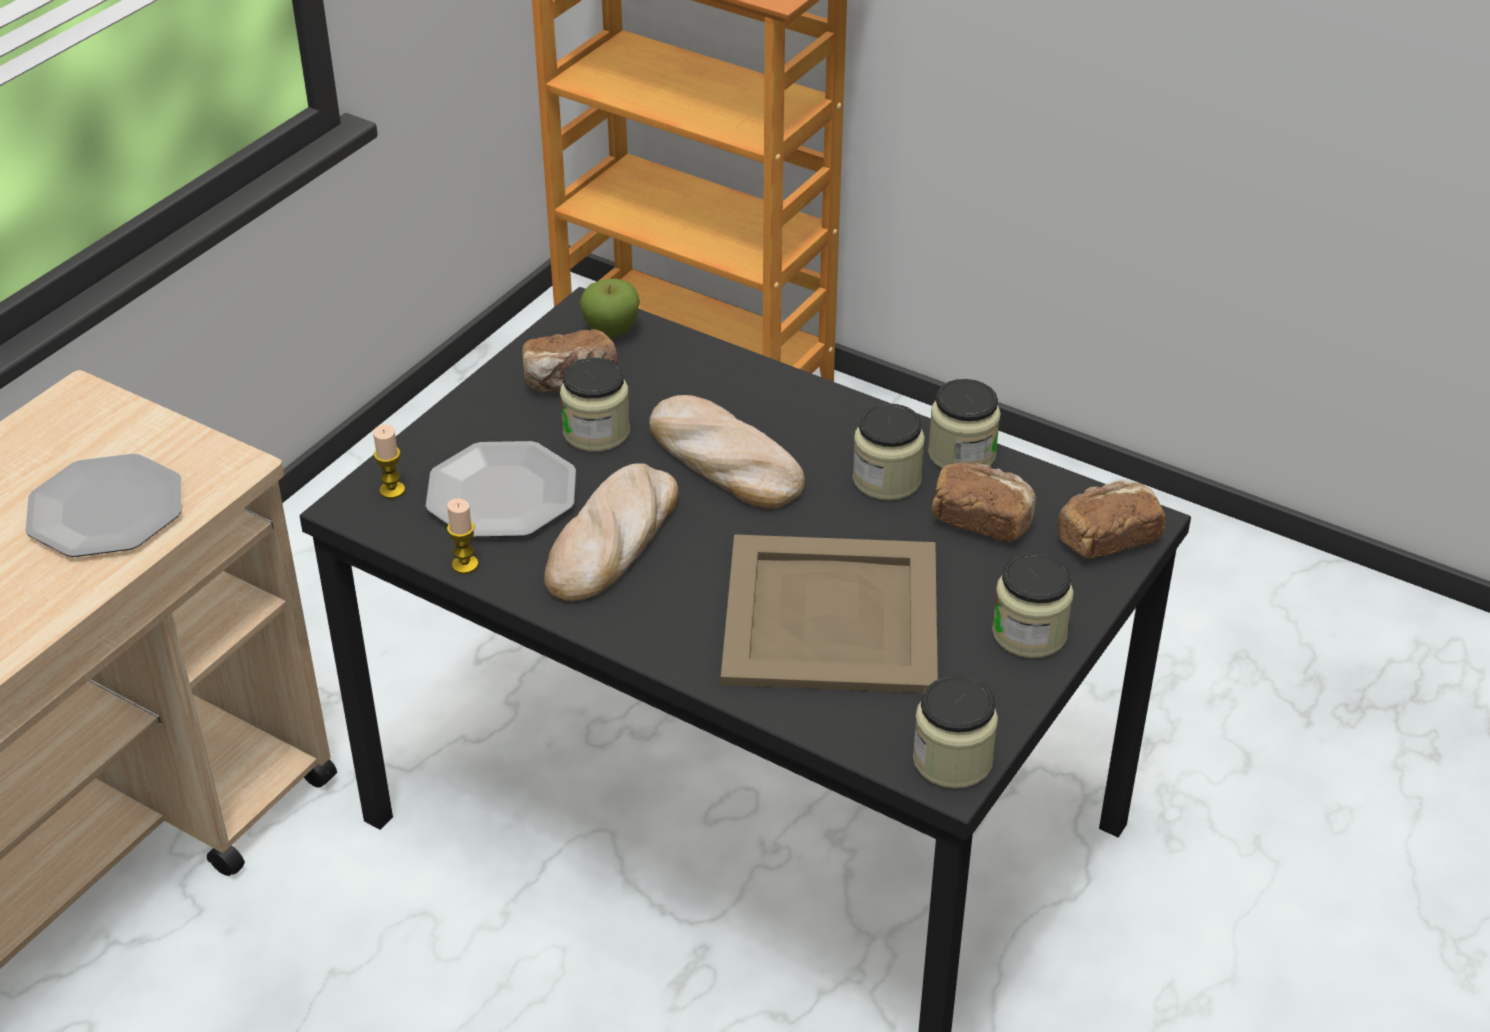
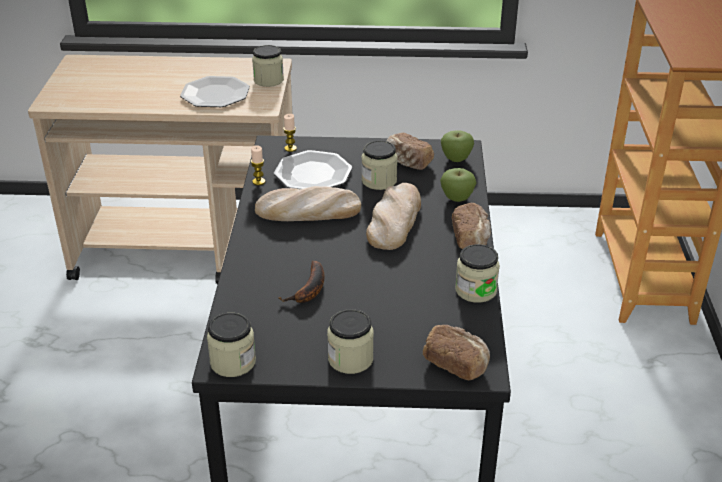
camera: 60 degrees right, 5 degrees down
beige tray [721,534,938,693] -> banana [278,260,324,303]
jar [853,403,925,501] -> jar moved to [252,45,284,87]
bread [932,462,1036,541] -> bread moved to [452,203,491,249]
none -> apple [440,168,477,202]

